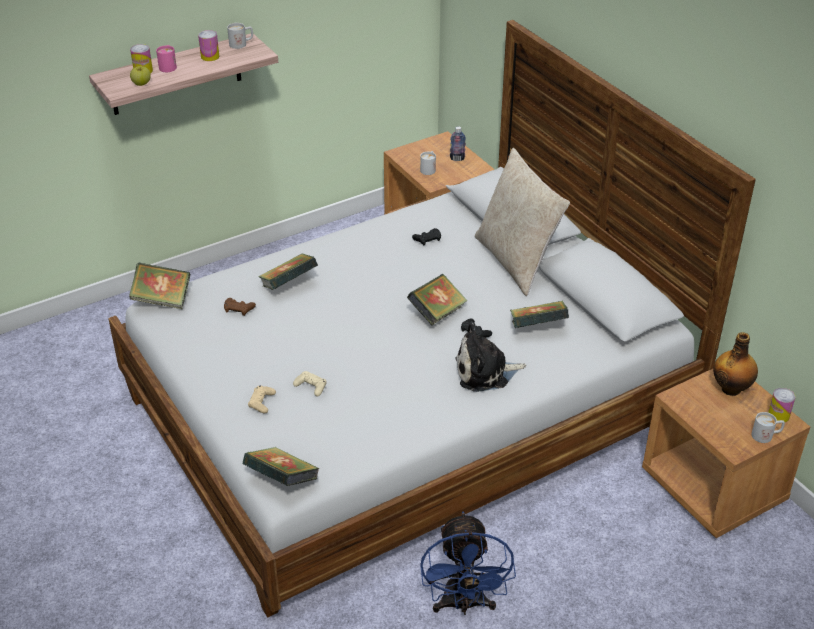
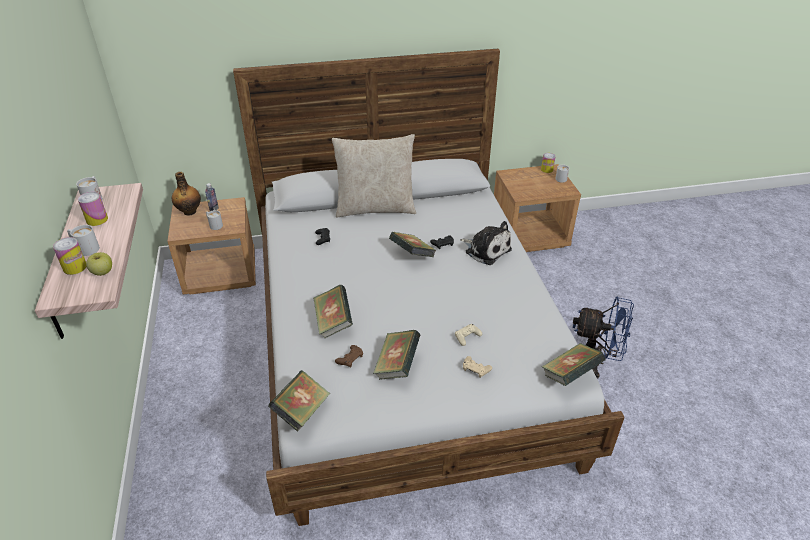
camera: 70 degrees left, 0 degrees up
pink mug [156,45,177,72] -> white mug [67,225,100,256]
plush toy [455,323,526,392] -> plush toy turned 60 degrees counterclockwise [460,221,512,265]
book [511,301,569,328] -> book moved to [373,330,420,380]
bottle [713,332,758,396] -> bottle moved to [172,172,201,215]

